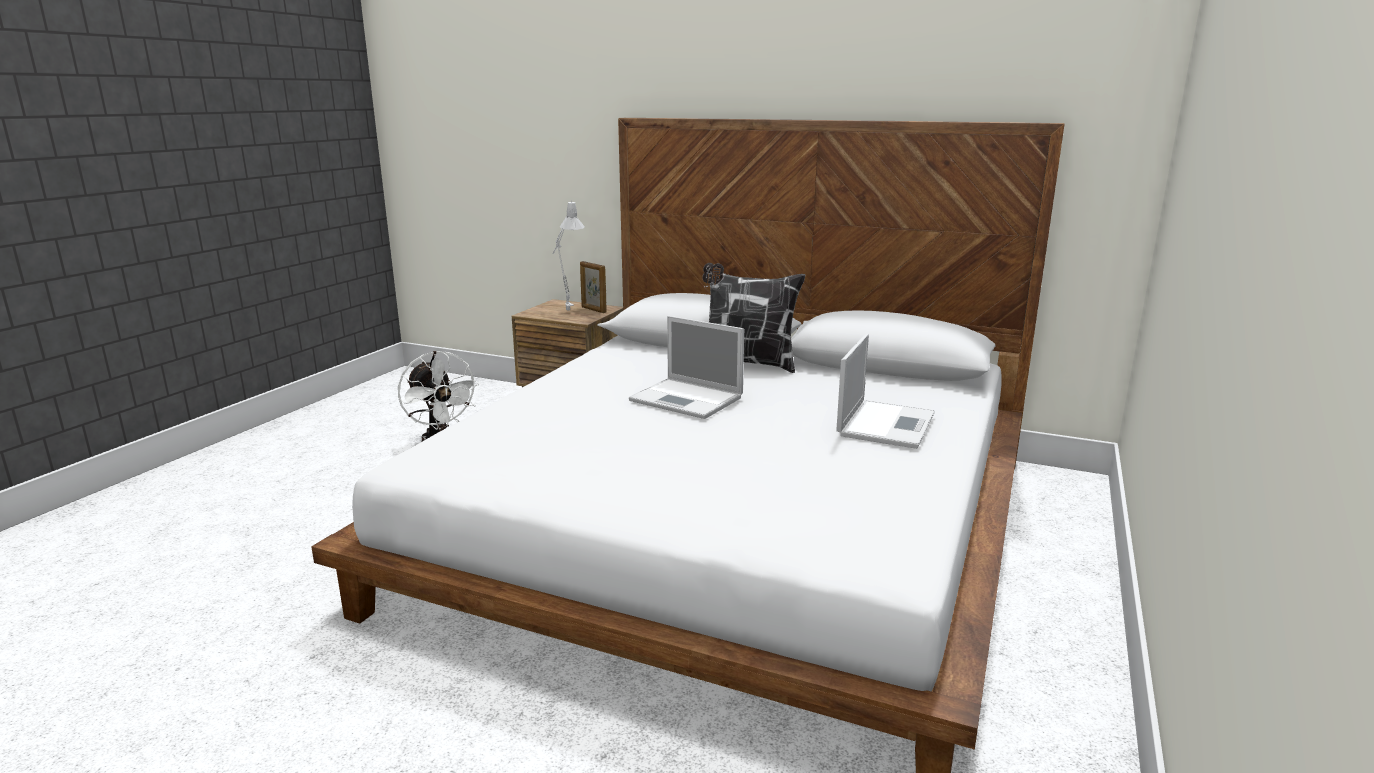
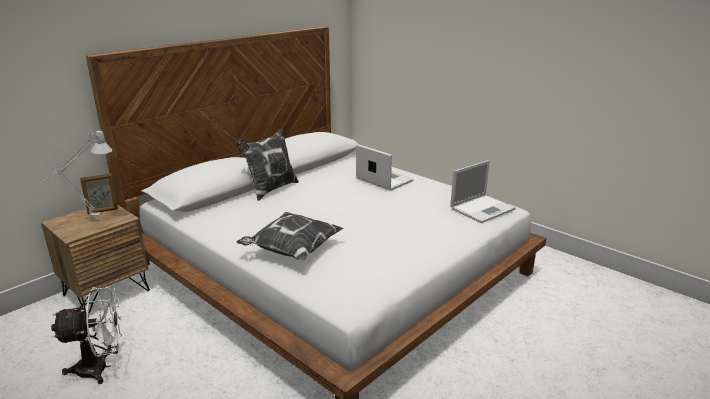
camera: 70 degrees left, 5 degrees up
laptop [629,316,744,419] -> laptop moved to [450,160,516,223]
none -> pillow [237,212,344,260]

